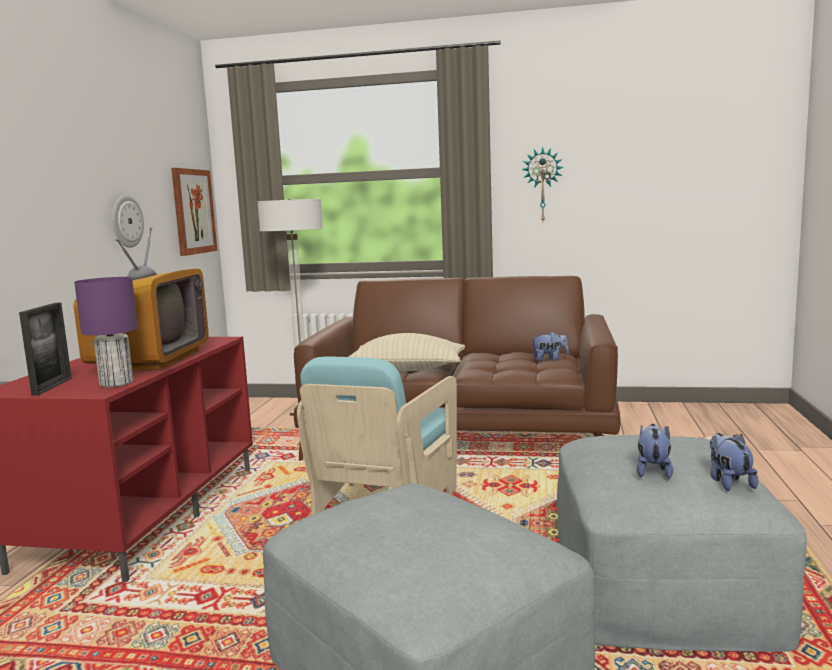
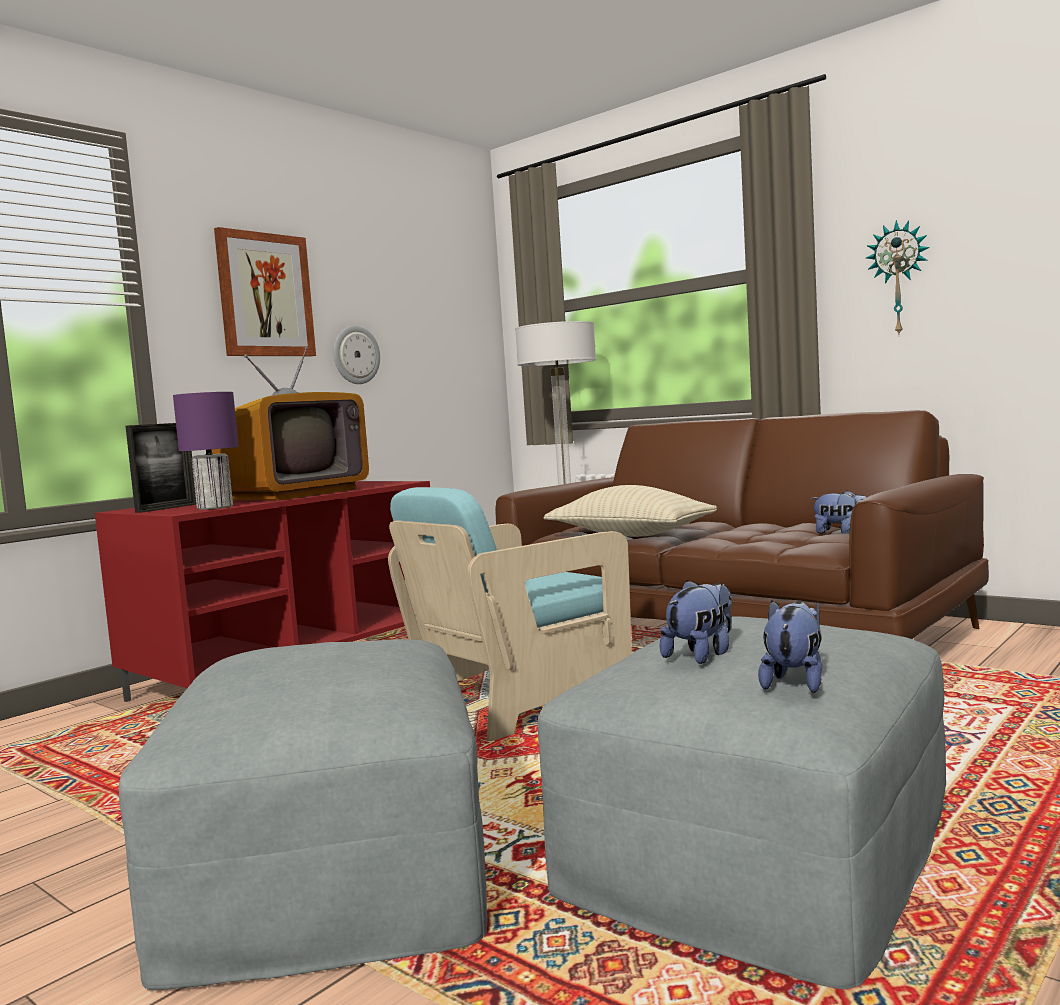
camera: 30 degrees right, 5 degrees down
picture [171,168,217,256] -> picture moved to [214,227,316,356]

